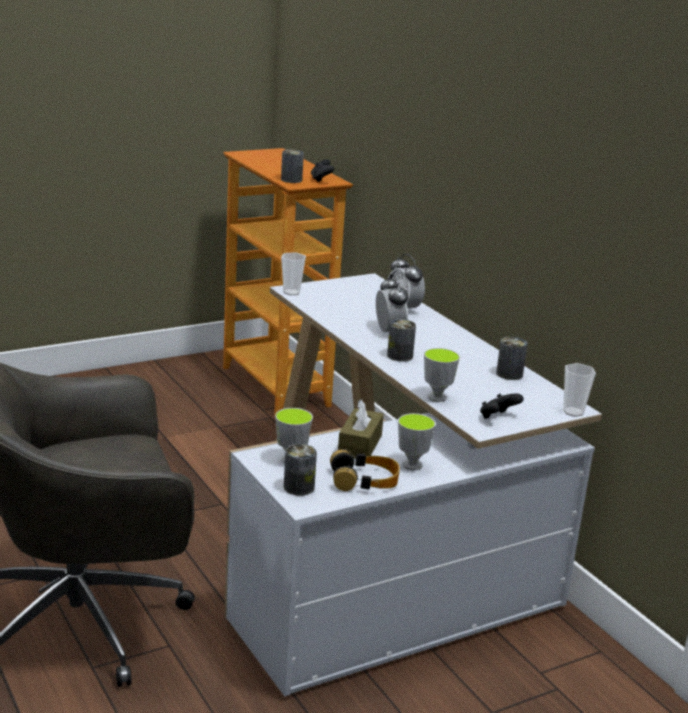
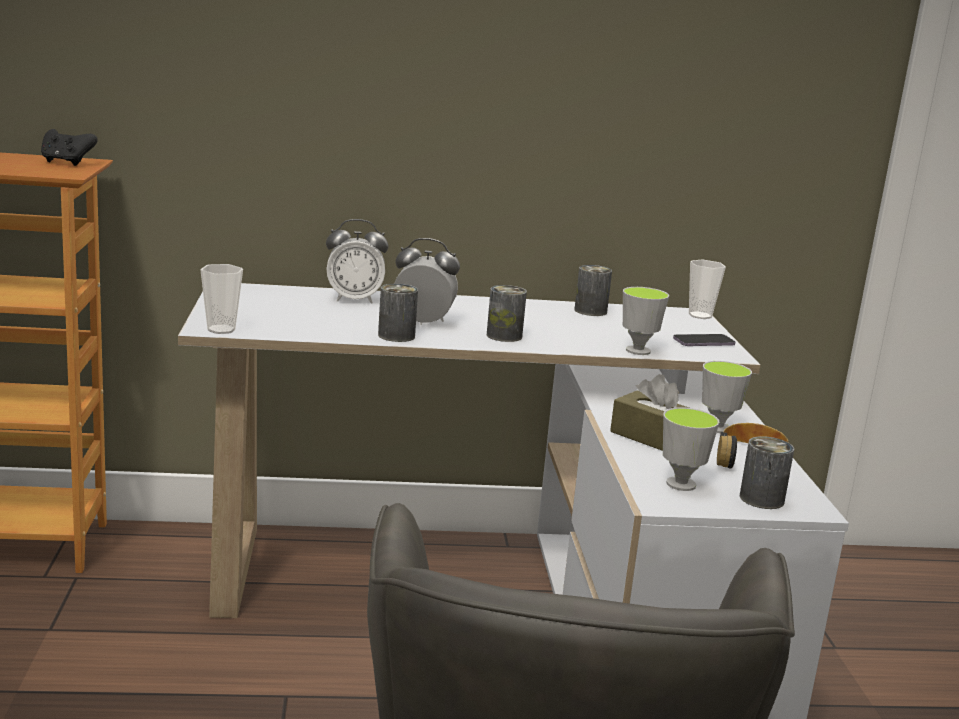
camera: 65 degrees left, 5 degrees down
can [281,150,304,183] -> can moved to [378,284,418,342]
black game controller [480,394,524,419] -> phone [673,334,735,346]

